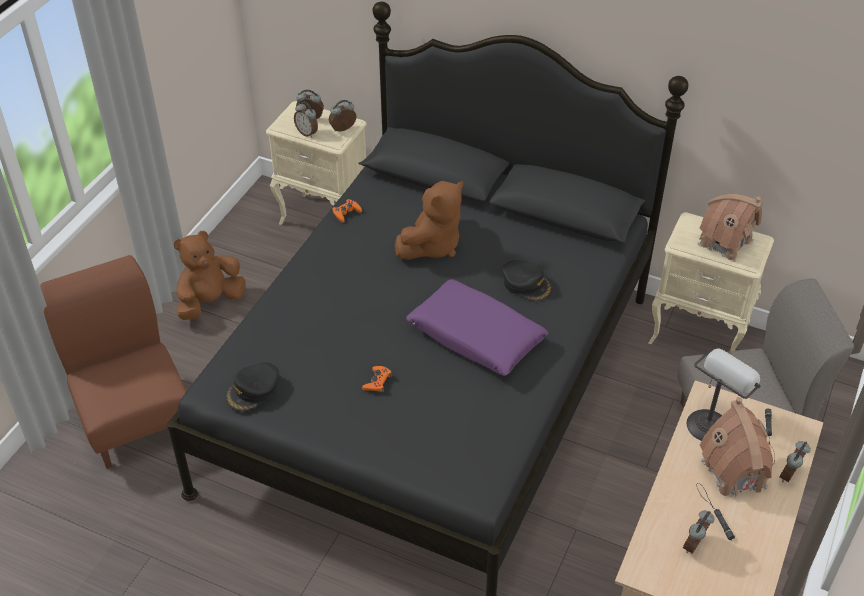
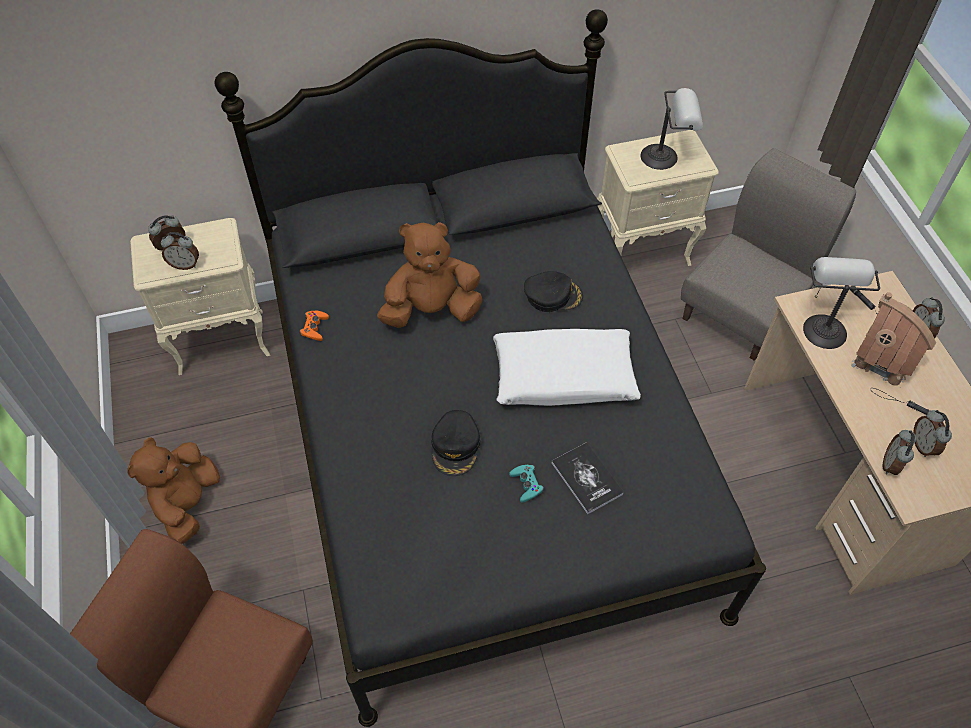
camera: 40 degrees left, 10 degrees up
black cap [225,362,279,411] -> black cap moved to [431,410,481,476]
alarm clock [329,100,357,131] -> alarm clock moved to [883,430,917,475]
orange game controller [362,366,392,392] -> turquoise game controller [509,465,544,503]
brown plush toy [395,181,463,260] -> brown plush toy turned 105 degrees counterclockwise [377,222,483,328]
purple pillow [406,279,549,376] -> white pillow [493,329,641,406]
toy house [698,194,763,262] -> table lamp [641,88,703,170]
none -> book [552,442,624,514]

